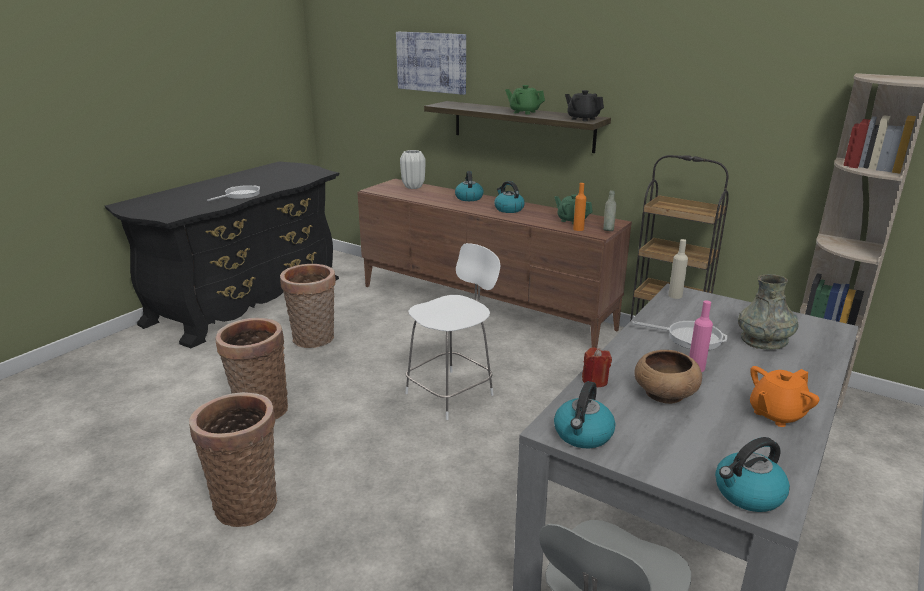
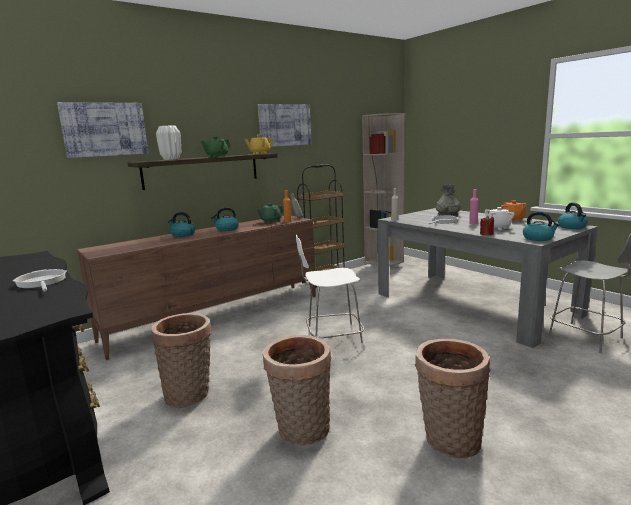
camera: 70 degrees left, 10 degrees down
white vase [400,150,425,189] -> white vase moved to [156,126,181,160]
white chair [405,243,500,420] -> white chair turned 75 degrees counterclockwise [296,235,364,350]
black teapot [565,90,604,121] -> yellow teapot [244,135,273,154]
brown bowl [634,350,702,404] -> white teapot [485,207,515,230]
none -> picture [258,104,311,147]

